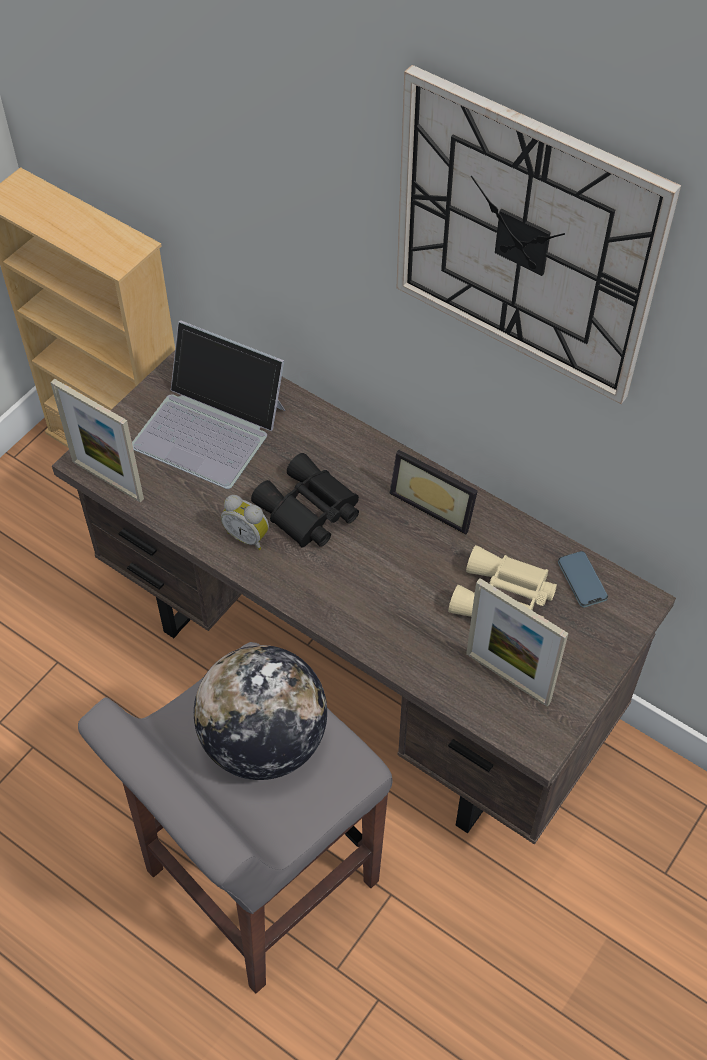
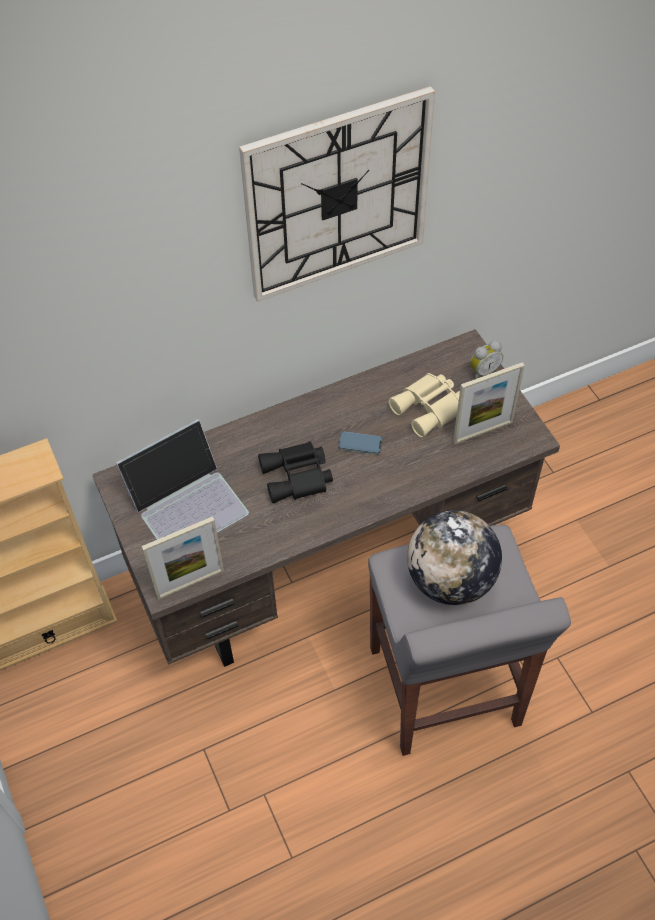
camera: 60 degrees left, 0 degrees up
alarm clock [221,495,269,550] -> alarm clock moved to [470,340,503,379]
picture frame [390,450,478,535] -> none
phone [558,551,608,607] -> phone moved to [338,431,383,454]

